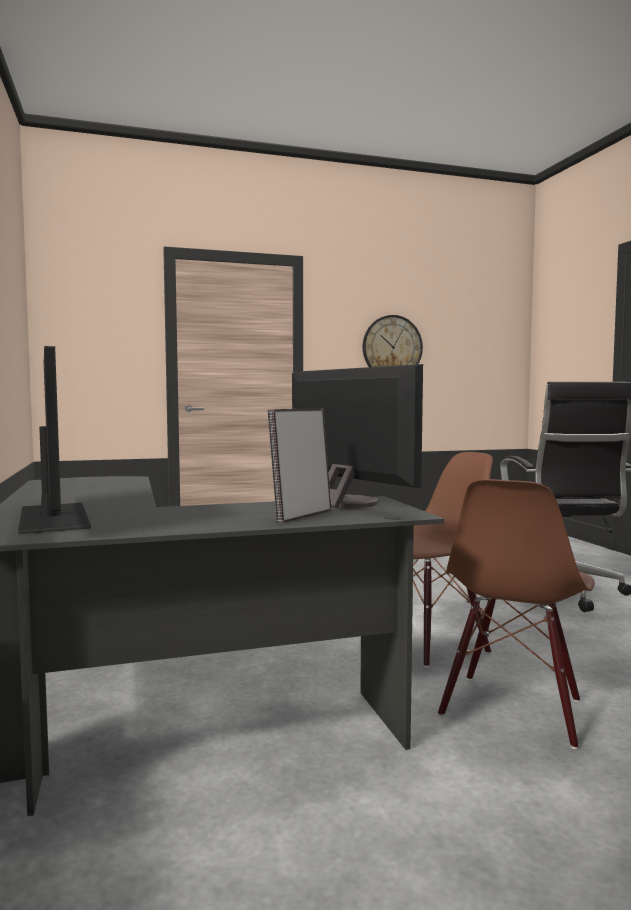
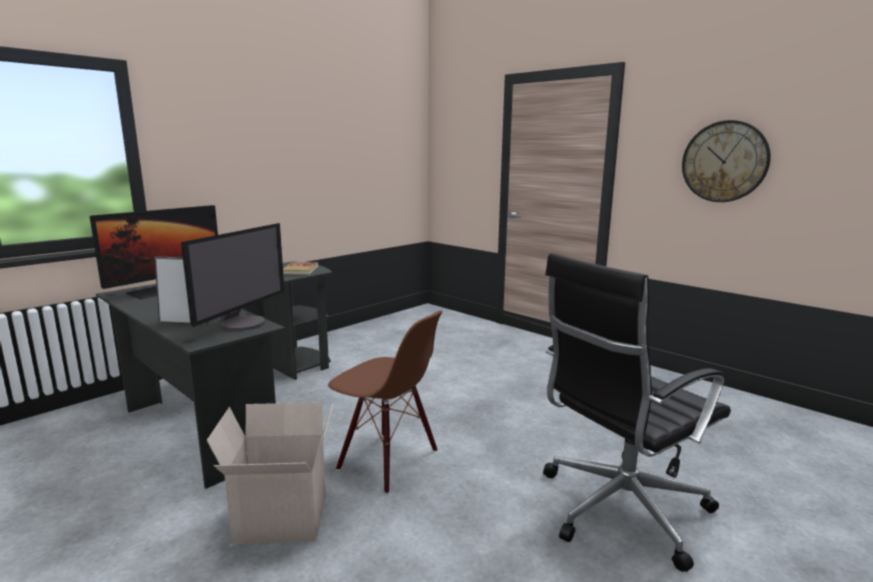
camera: 60 degrees right, 10 degrees up
brown chair [438,479,595,749] -> cardboard box [206,402,333,545]
none -> book [283,262,318,275]

